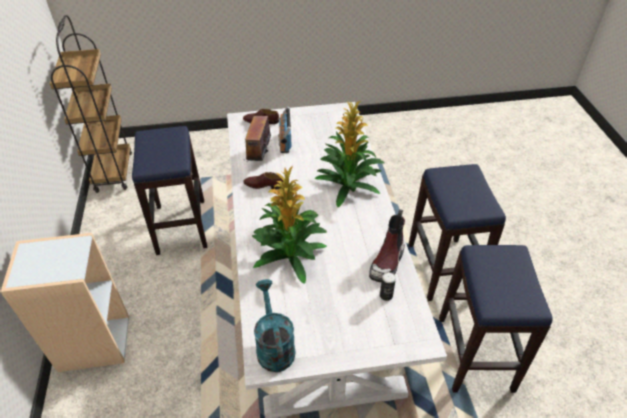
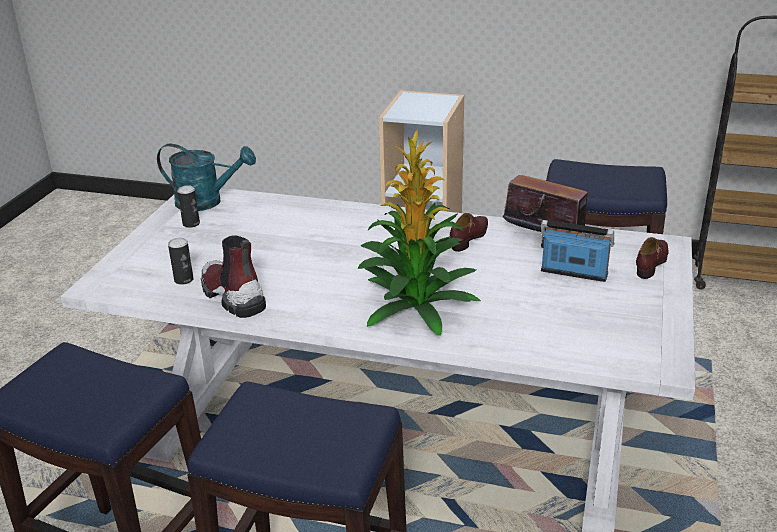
camera: 115 degrees right, 15 degrees down
potted plant [252,166,327,284] -> none
none -> can [177,185,200,228]

